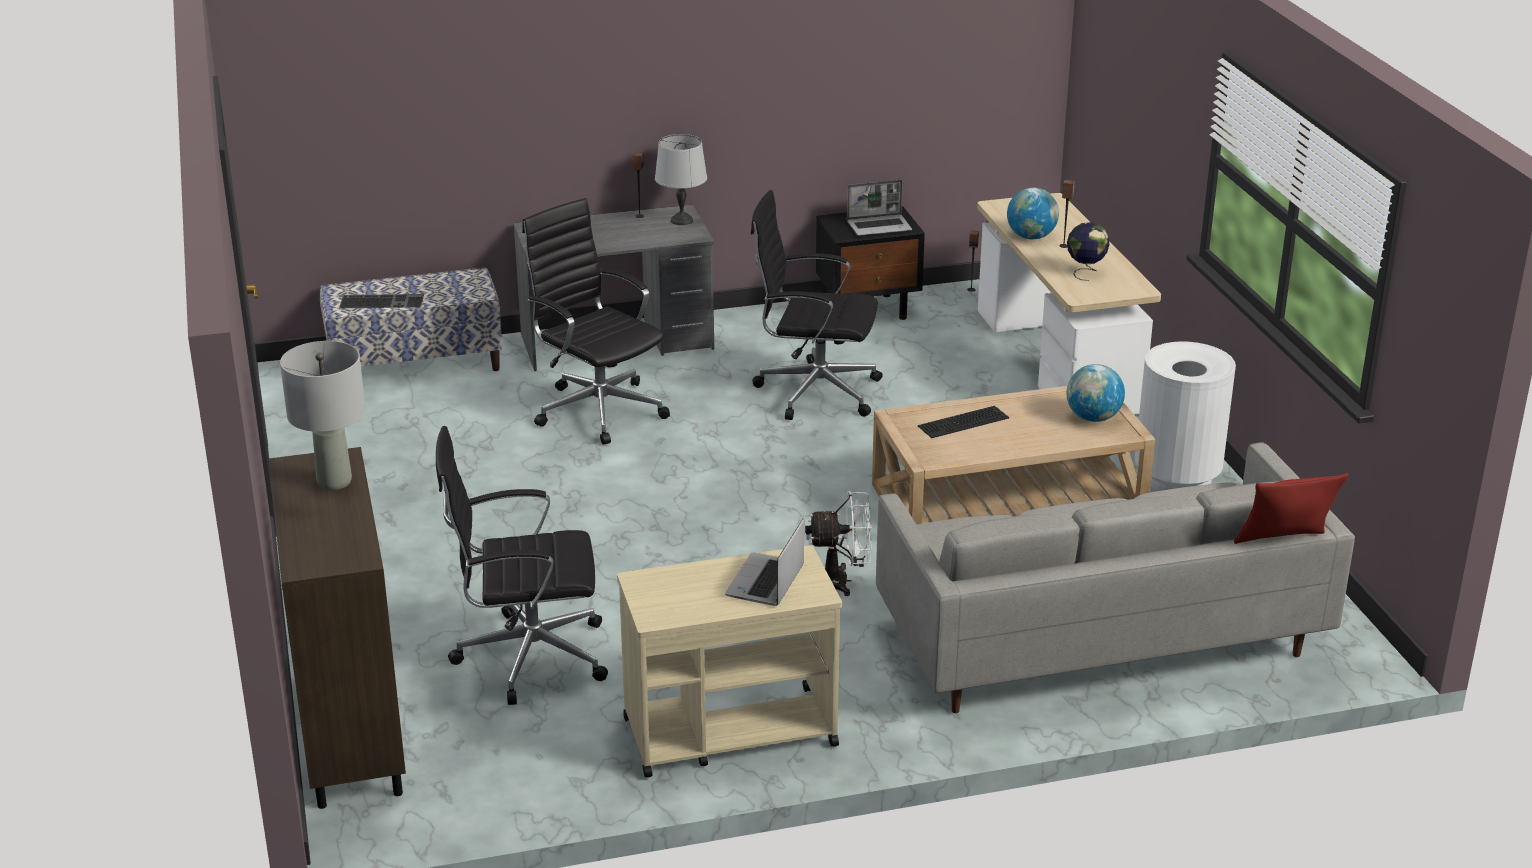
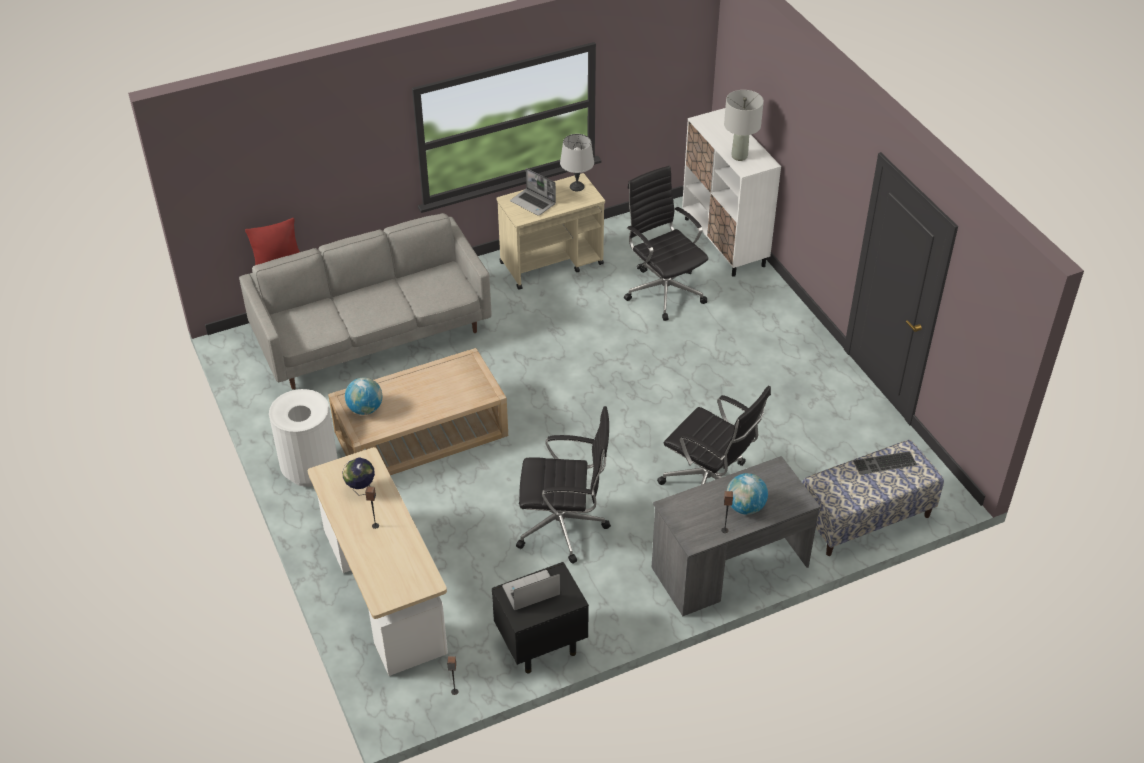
camera: 170 degrees right, 15 degrees up
brown cabinet [268,447,406,809] -> white cabinet [682,108,781,277]
black office chair [436,426,608,705] -> black office chair turned 105 degrees counterclockwise [624,166,708,321]
grey table lamp [655,134,707,225] -> grey table lamp moved to [560,134,594,191]
laptop [725,518,804,606] -> laptop turned 120 degrees clockwise [510,168,556,216]
white fan [805,491,872,596] -> none
keyboard [918,406,1009,438] -> none
globe [1007,188,1059,239] -> globe moved to [727,473,768,515]

